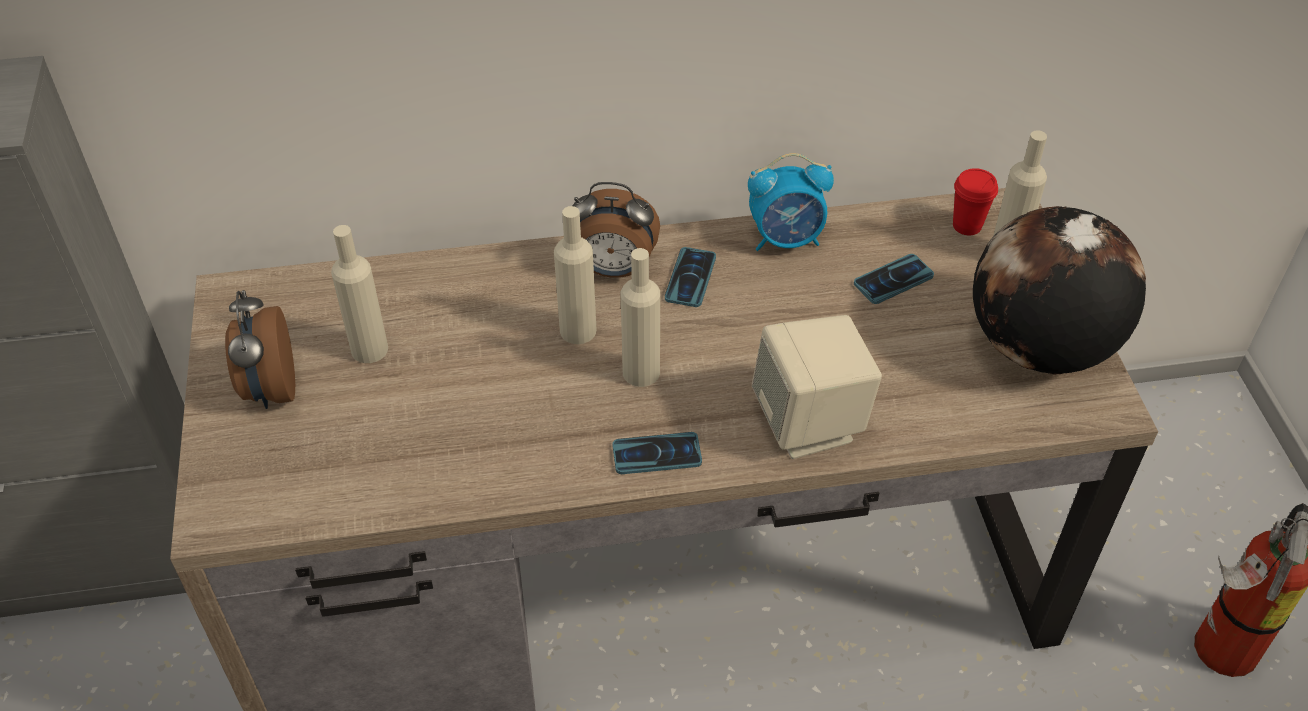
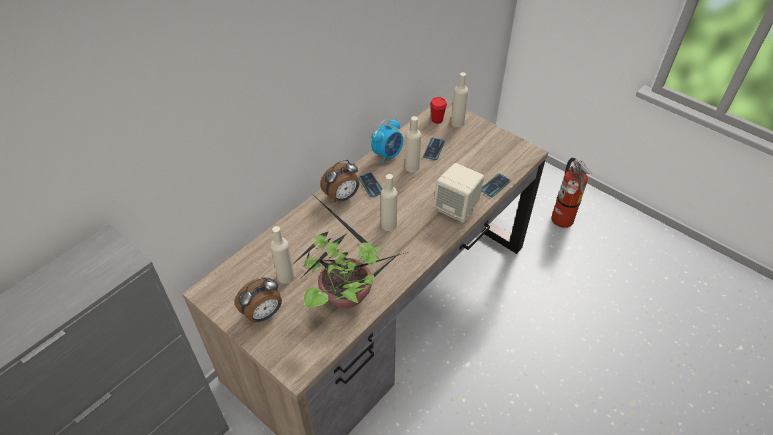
camera: 40 degrees left, 0 degrees up
alarm clock [225,290,295,409] -> alarm clock turned 75 degrees counterclockwise [235,277,282,322]
beige bottle [554,206,597,344] -> beige bottle moved to [405,116,421,173]
phone [613,432,702,474] -> phone moved to [481,173,510,197]
globe [973,206,1146,375] -> none
none -> potted plant [292,198,408,308]

